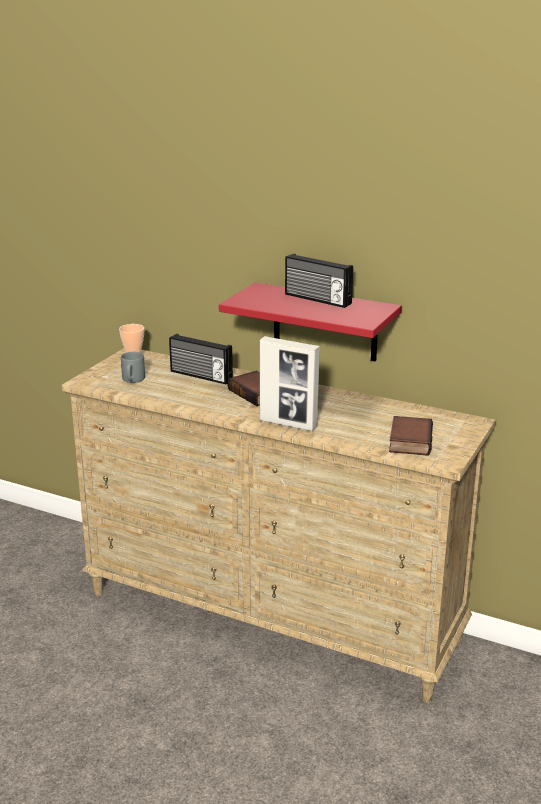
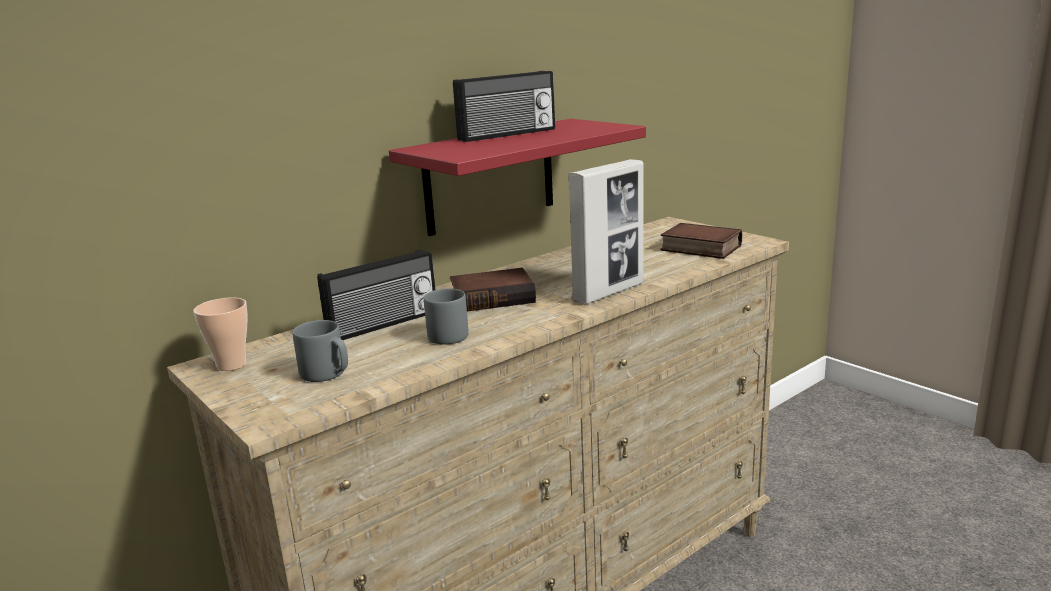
camera: 65 degrees left, 5 degrees down
none -> grey mug [424,288,469,345]

